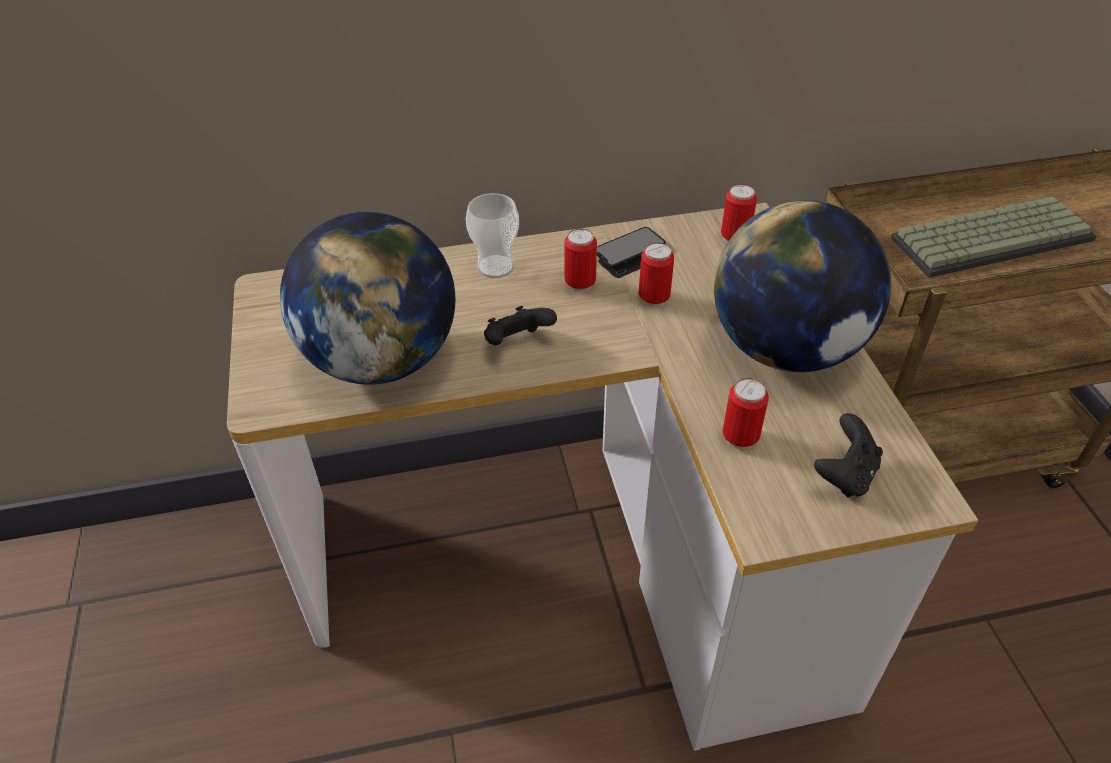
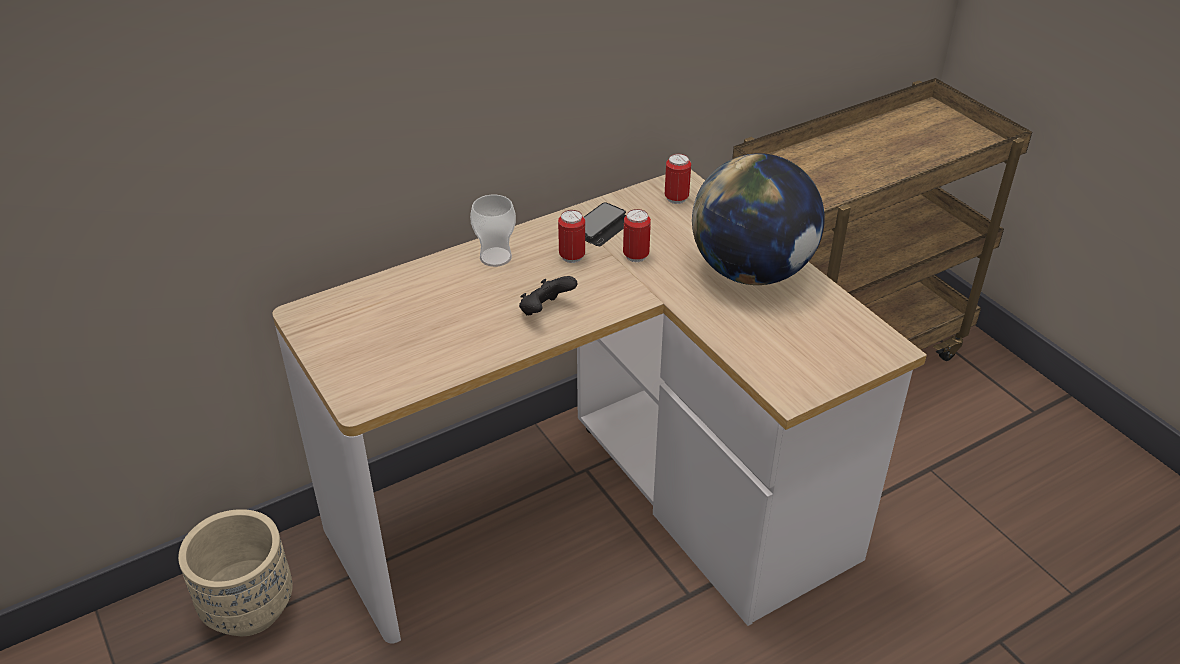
camera: 20 degrees left, 5 degrees down
globe [280,212,455,385] -> none
can [723,378,769,449] -> none
black game controller [814,413,883,497] -> none
keyboard [891,196,1097,278] -> none
none -> beige planter [178,509,293,636]

